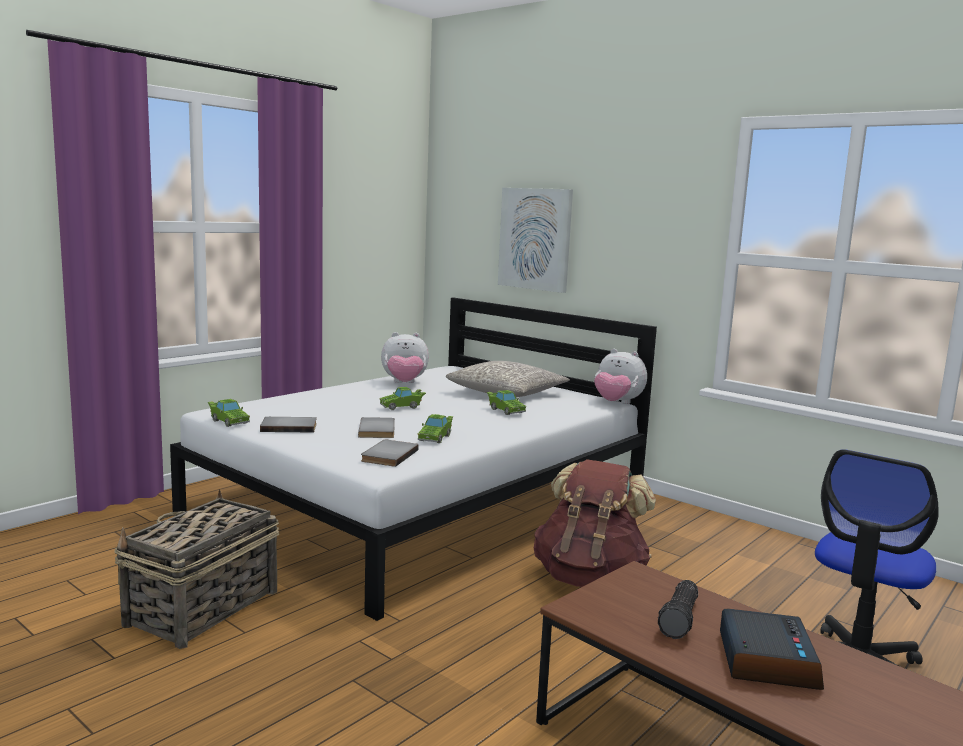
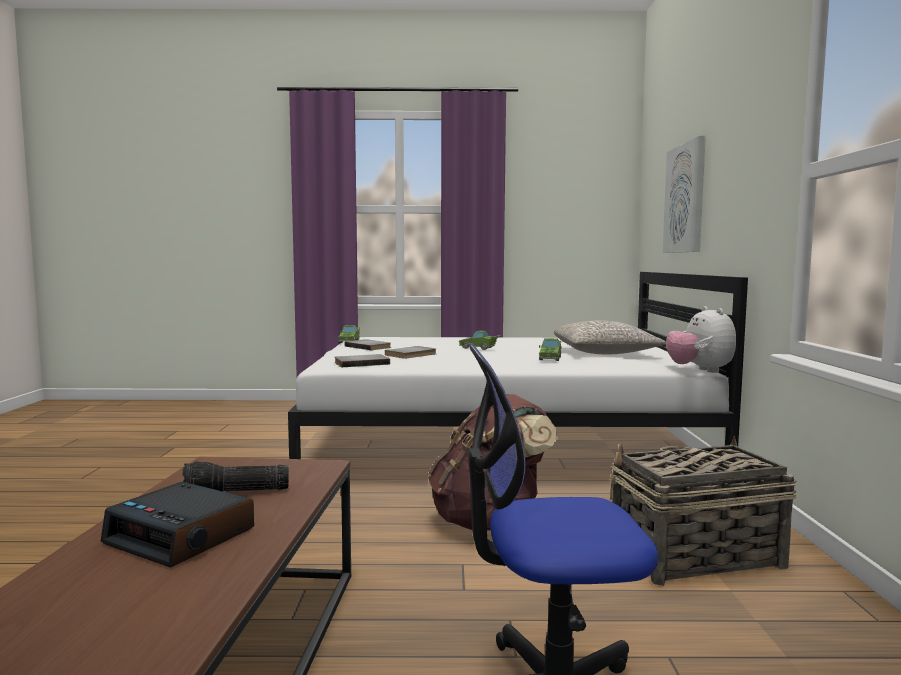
camera: 50 degrees right, 5 degrees down
basket [114,489,279,649] -> basket moved to [610,435,797,586]
plush toy [381,332,429,383] -> none
green toy car [418,414,453,443] -> none
alarm clock [720,609,824,690] -> alarm clock turned 60 degrees clockwise [101,482,254,568]

